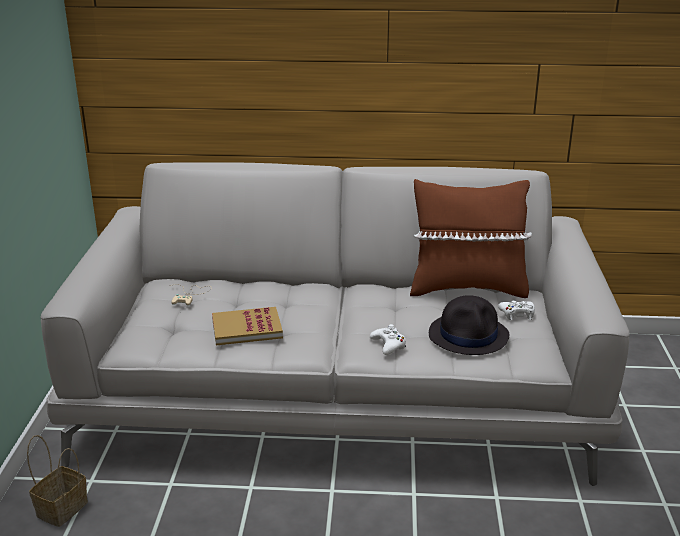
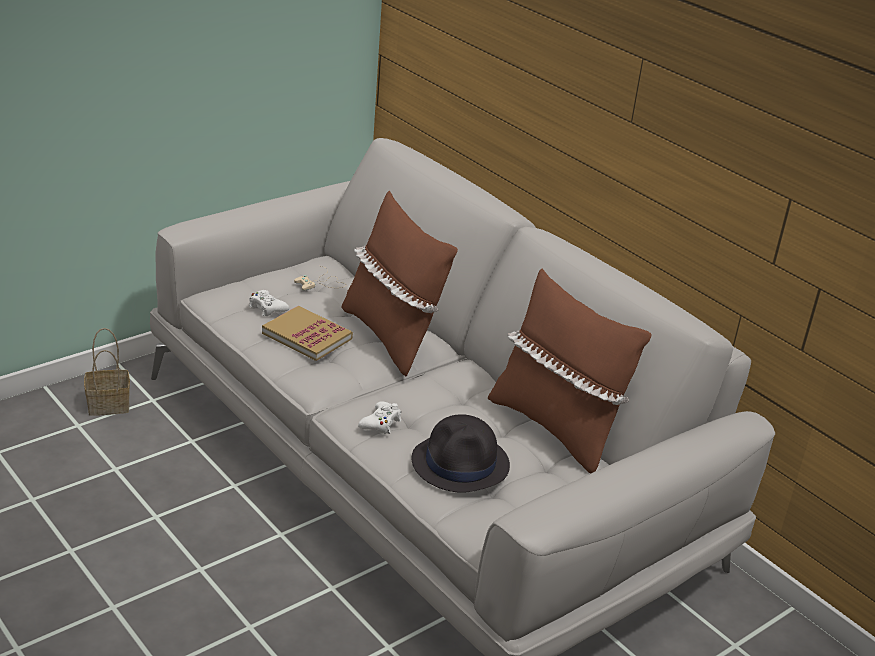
camera: 45 degrees right, 5 degrees up
white game controller [498,301,535,320] -> white game controller moved to [249,290,289,316]
none -> brown pillow [341,191,458,376]

